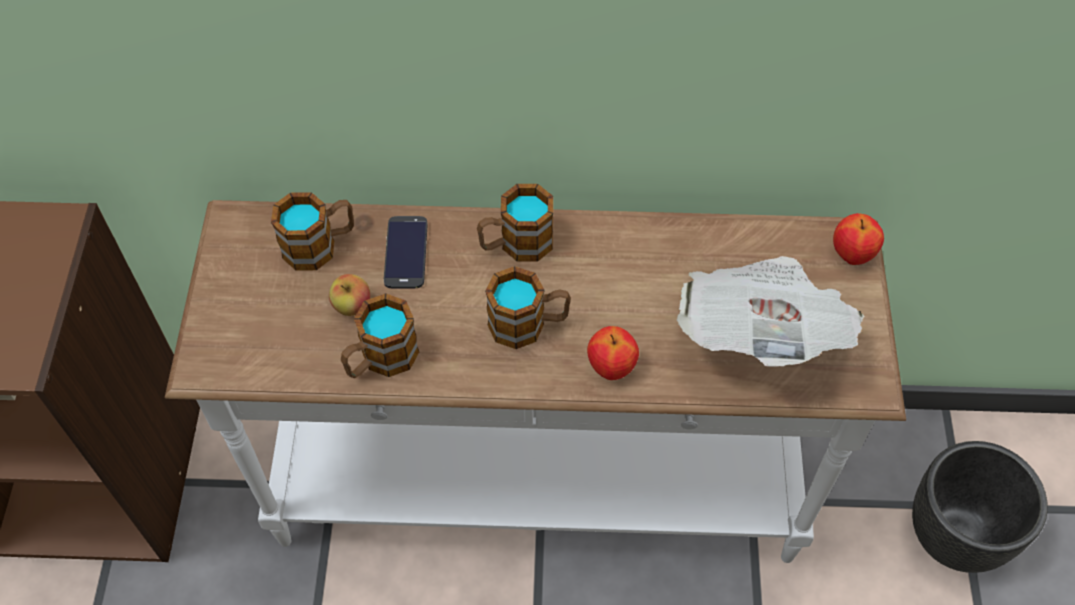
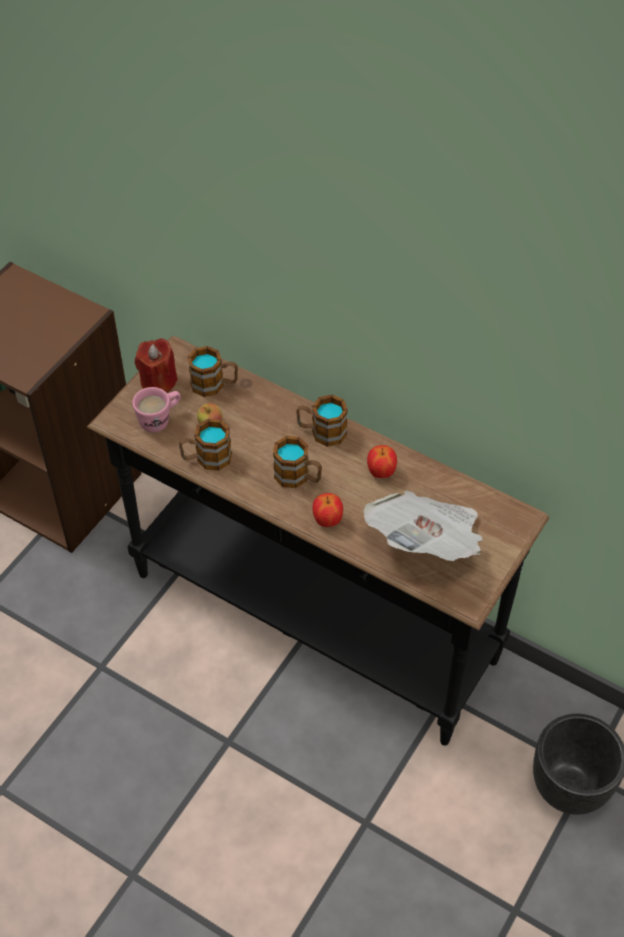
camera: 30 degrees right, 5 degrees down
white console table [165,200,906,563] -> black console table [87,336,549,746]
phone [384,216,428,288] -> none
apple [833,213,884,265] -> apple moved to [367,445,397,478]
none -> pink mug [132,387,181,433]
none -> red candle [135,338,178,393]

